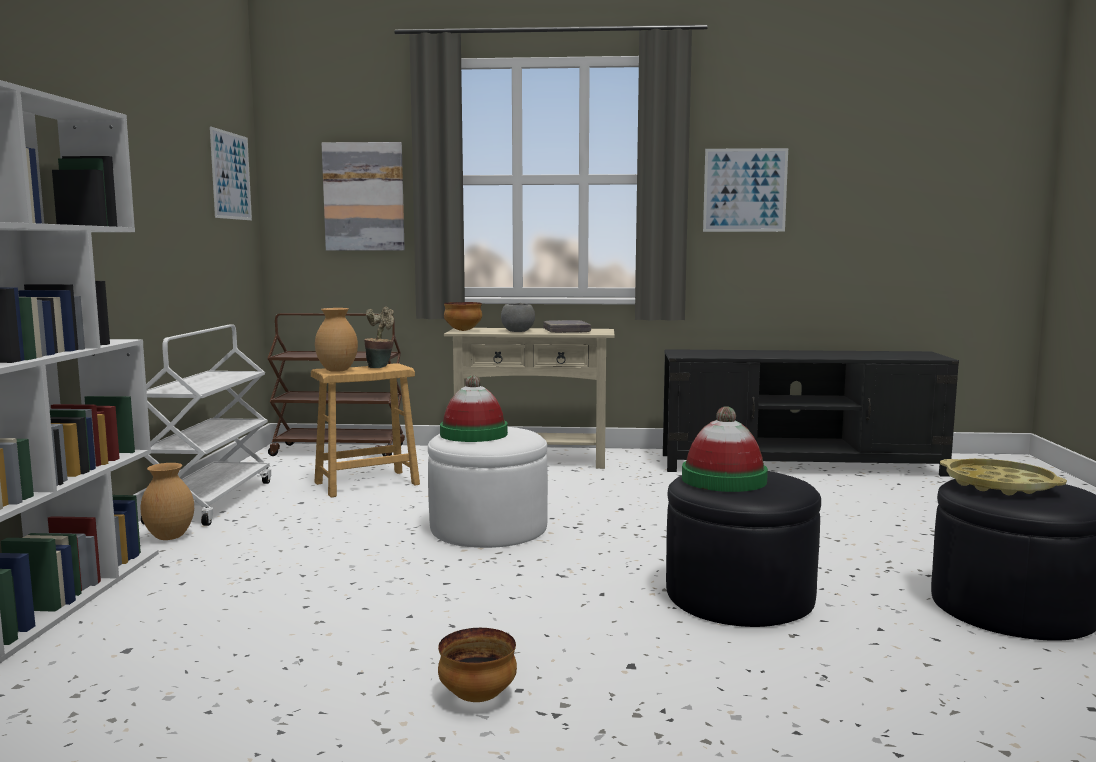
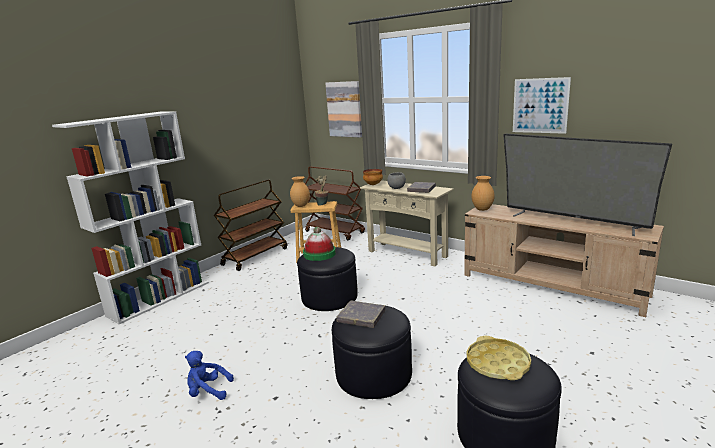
camera: 35 degrees right, 10 degrees up
white cart [141,324,271,526] -> brown cart [214,180,288,271]
brown vase [141,463,194,540] -> brown vase moved to [471,176,495,211]
picture [210,126,252,220] -> none
white ottoman [428,427,548,548] -> black ottoman [297,247,358,311]
bowl [438,628,517,702] -> blue plush toy [185,351,234,400]
black tv stand [663,349,959,477] -> beige tv stand [464,204,664,317]
hat [682,406,768,492] -> grey book [336,301,386,328]
none -> television [503,134,672,236]

